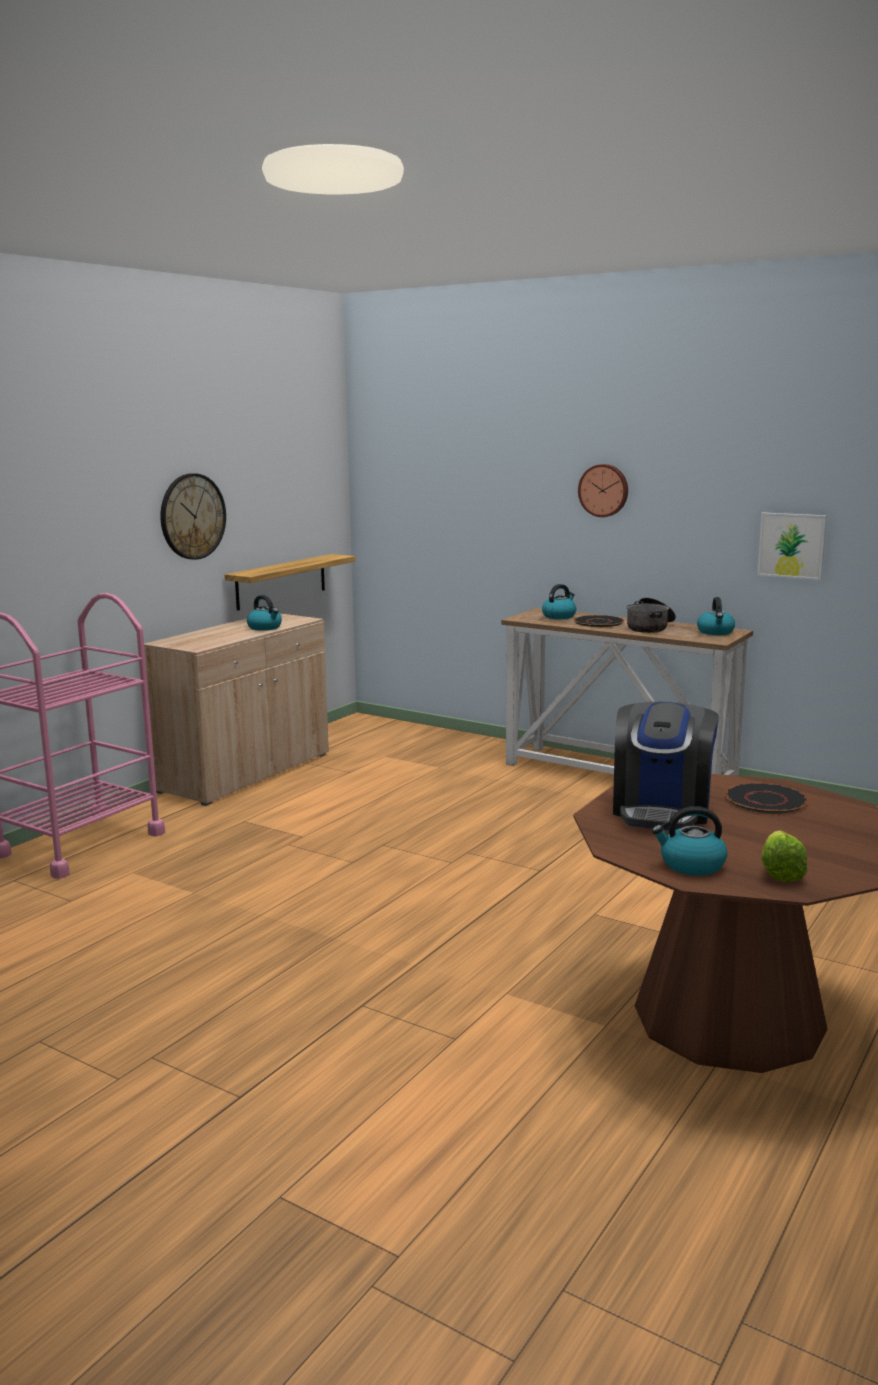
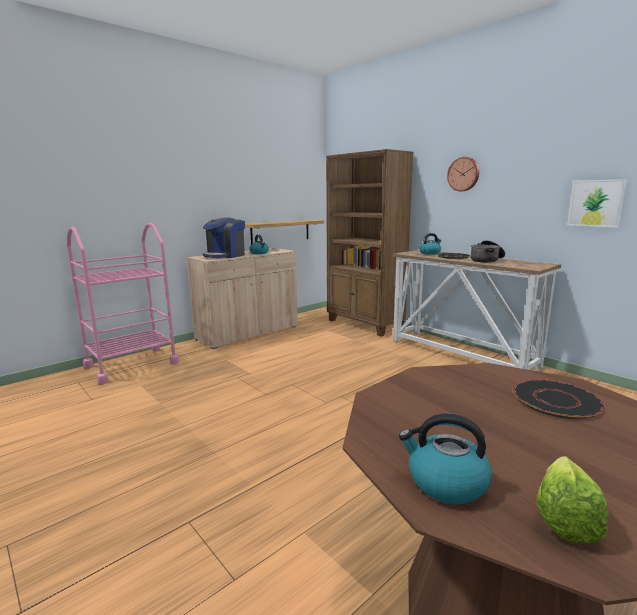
camera: 15 degrees right, 0 degrees up
wall clock [160,473,226,560] -> none
coffee machine [613,702,719,830] -> coffee machine moved to [203,217,245,258]
kettle [697,597,735,635] -> none
none -> brown bookcase [326,149,413,336]

